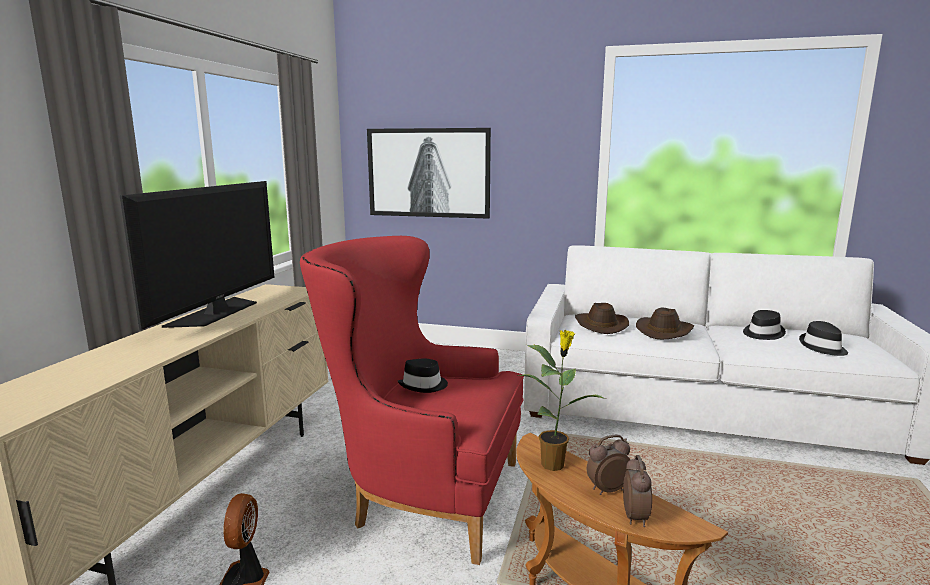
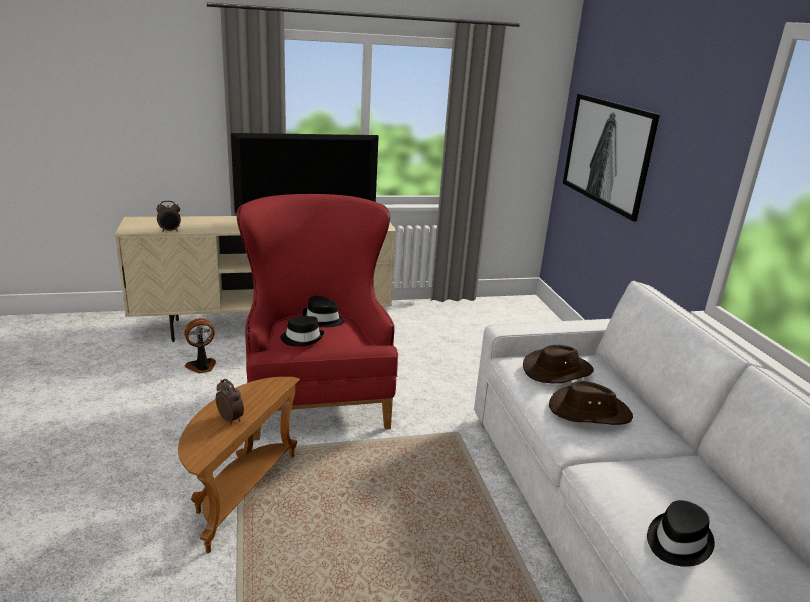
camera: 60 degrees right, 10 degrees up
potted plant [518,330,607,471] -> none
alarm clock [623,455,652,527] -> alarm clock moved to [156,201,181,232]
black hat [743,310,786,340] -> black hat moved to [280,316,324,346]

